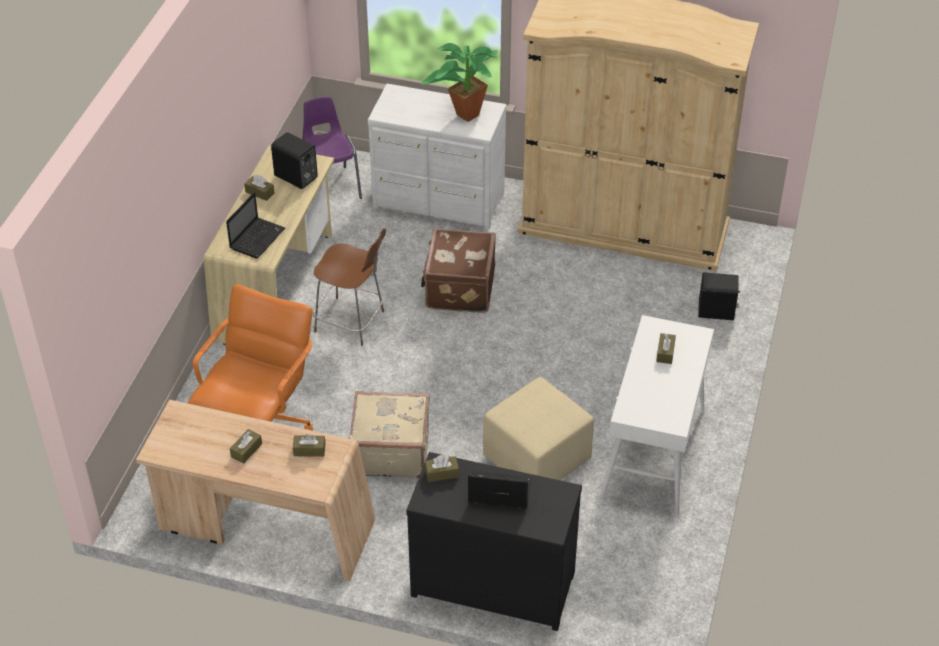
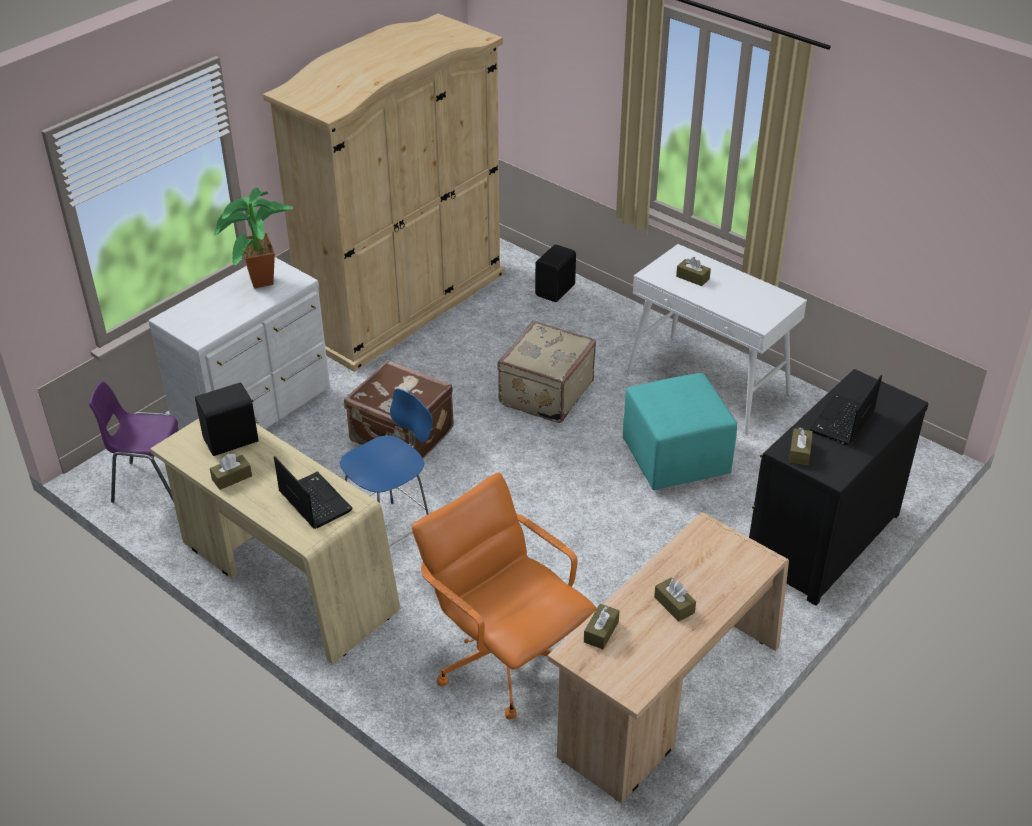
camera: 65 degrees left, 5 degrees down
brown tissue box [293,434,326,457] -> brown tissue box moved to [584,604,619,649]
brown chair [313,228,386,346] -> blue chair [340,388,433,546]
beige suitcase [349,391,430,478] -> beige suitcase moved to [498,320,596,423]
beige ottoman [483,377,594,480] -> turquoise ottoman [623,373,737,490]

